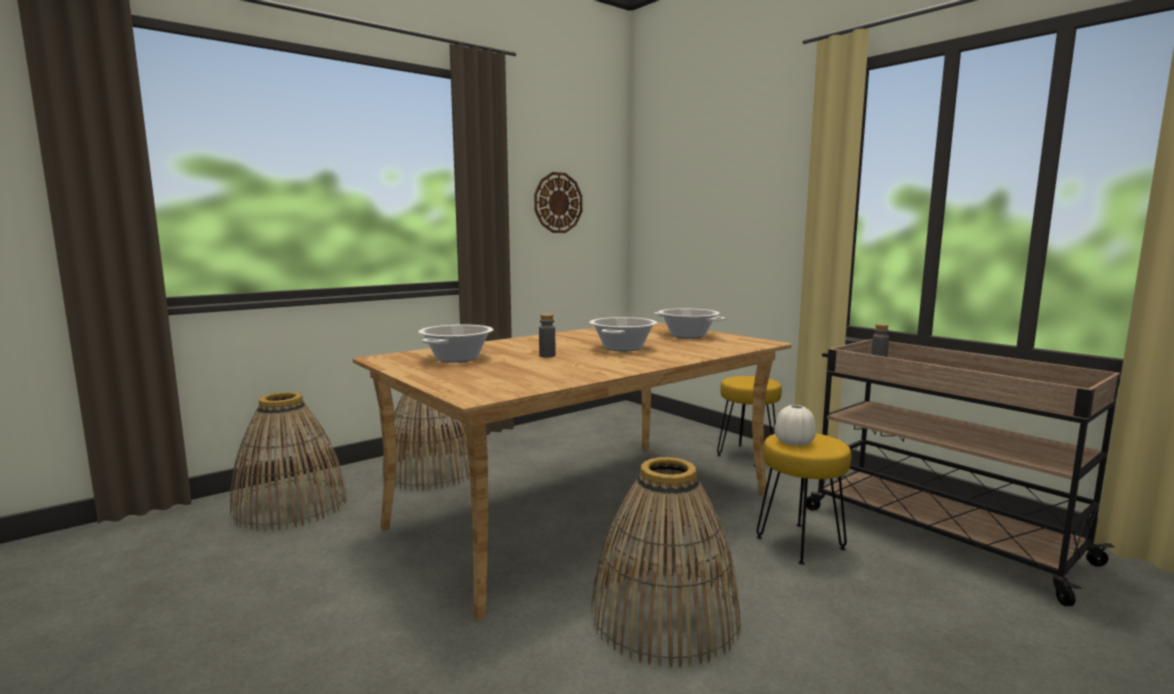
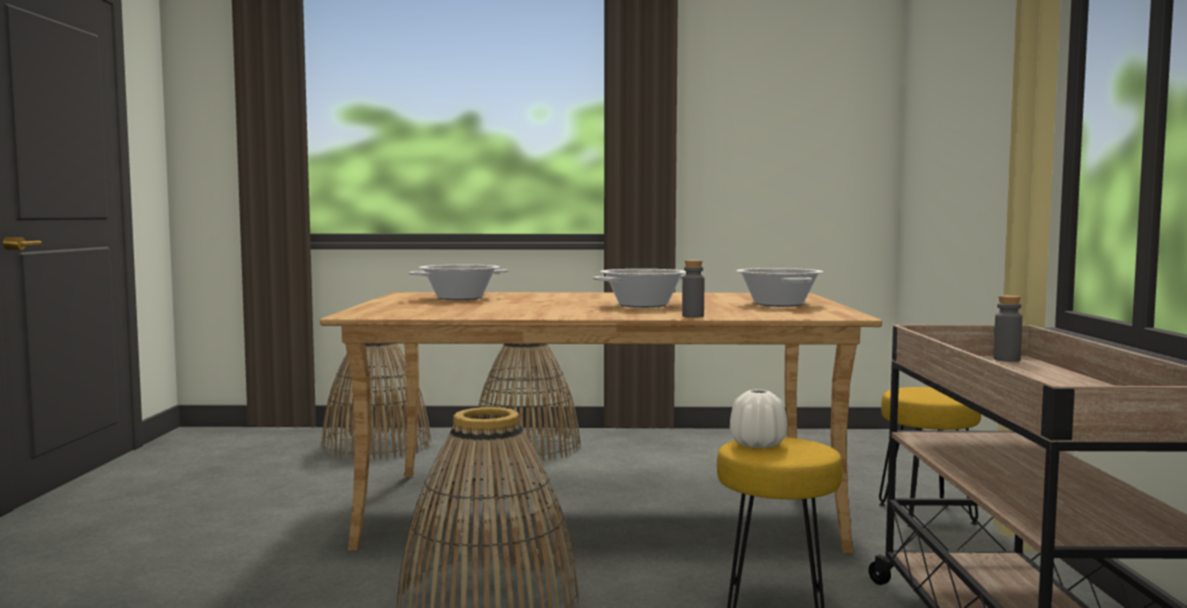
camera: 40 degrees right, 5 degrees down
wall clock [534,172,582,233] -> none
grey bottle [539,314,555,357] -> grey bottle moved to [682,260,704,318]

